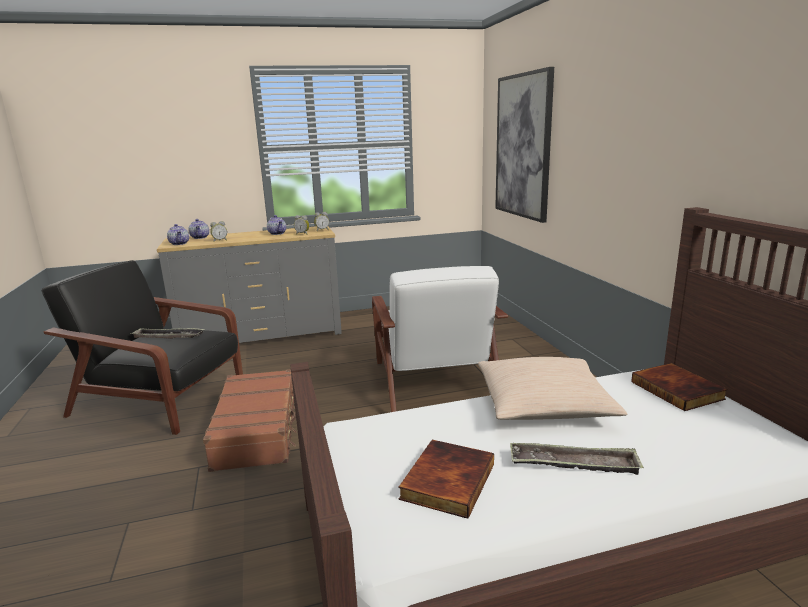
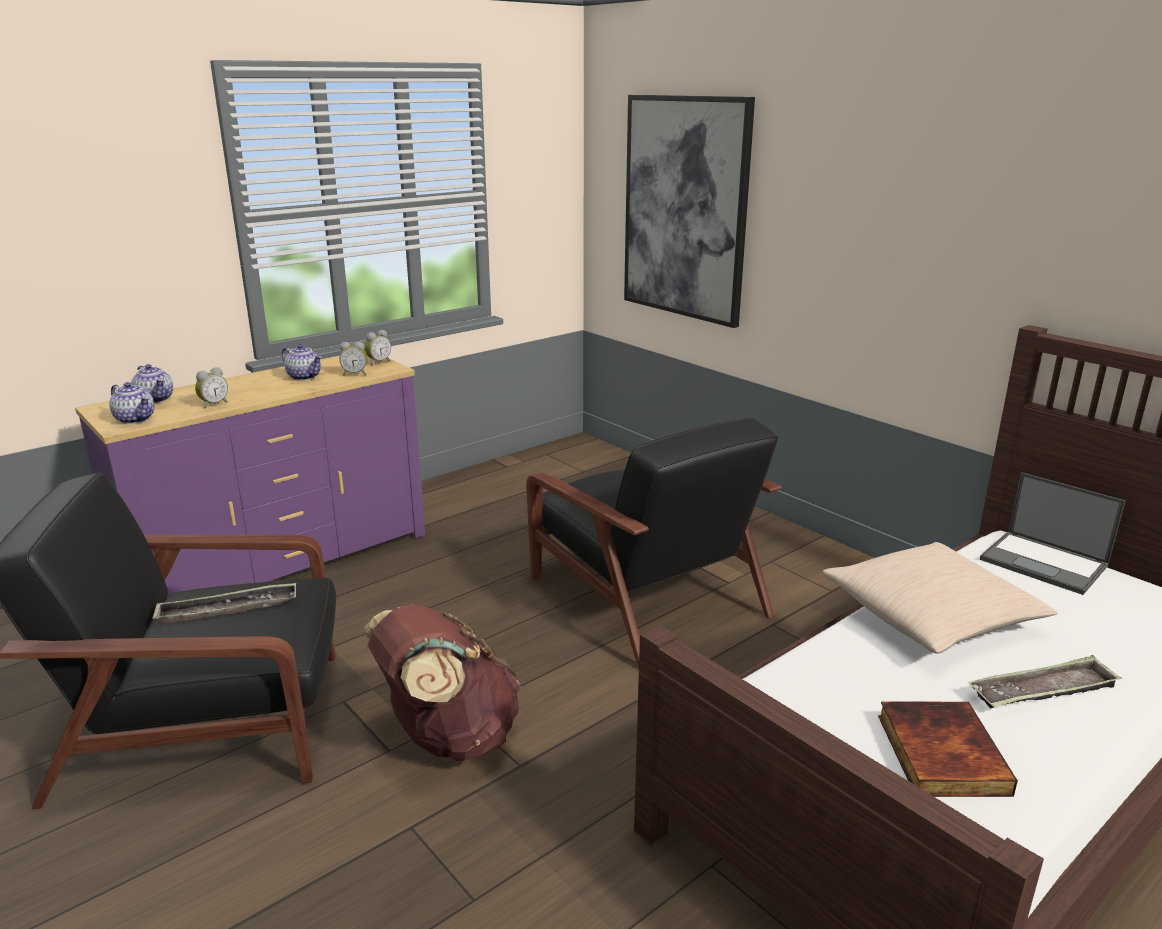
camera: 25 degrees left, 5 degrees up
grey dresser [157,227,342,343] -> purple dresser [75,356,425,597]
brown suitcase [203,369,297,472] -> brown backpack [363,605,521,761]
white armchair [372,266,508,412] -> black armchair [526,418,782,668]
book [631,363,728,411] -> laptop [980,472,1125,595]

